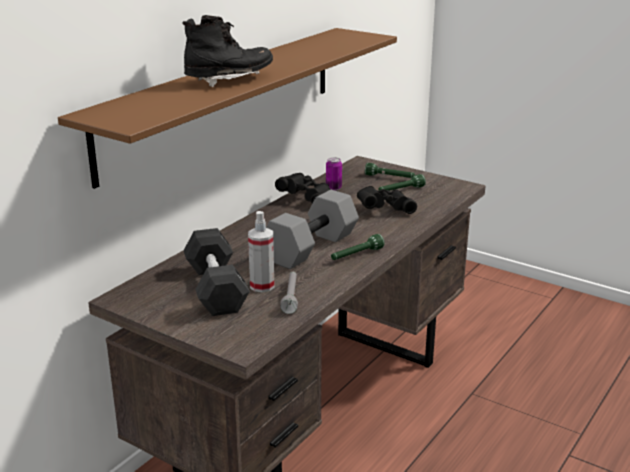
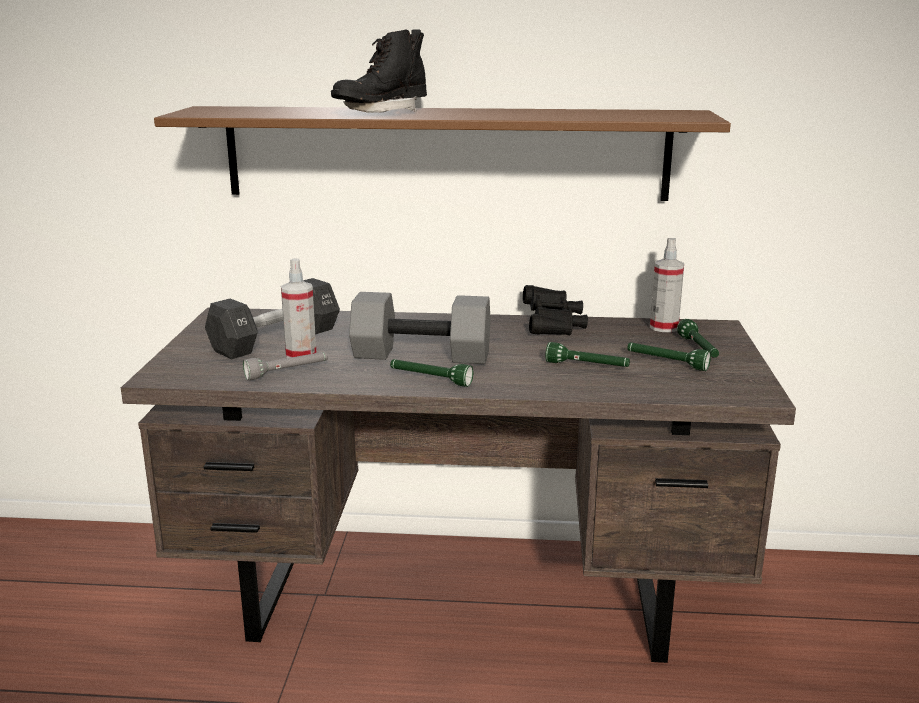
camera: 60 degrees right, 5 degrees down
black boot [182,15,273,87] -> black boot turned 105 degrees clockwise [331,29,427,113]
can [326,157,342,191] -> none
black binoculars [357,186,417,214] -> green flashlight [545,342,630,367]
none -> spray bottle [650,238,684,332]

